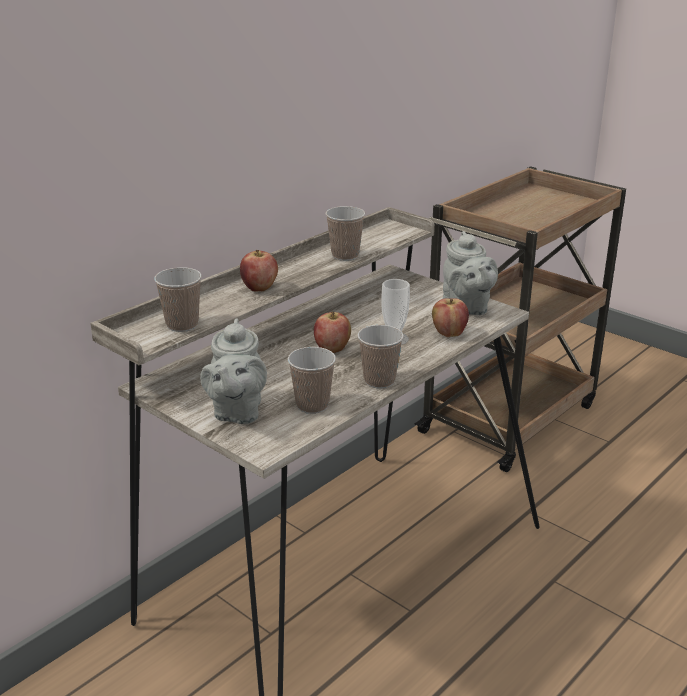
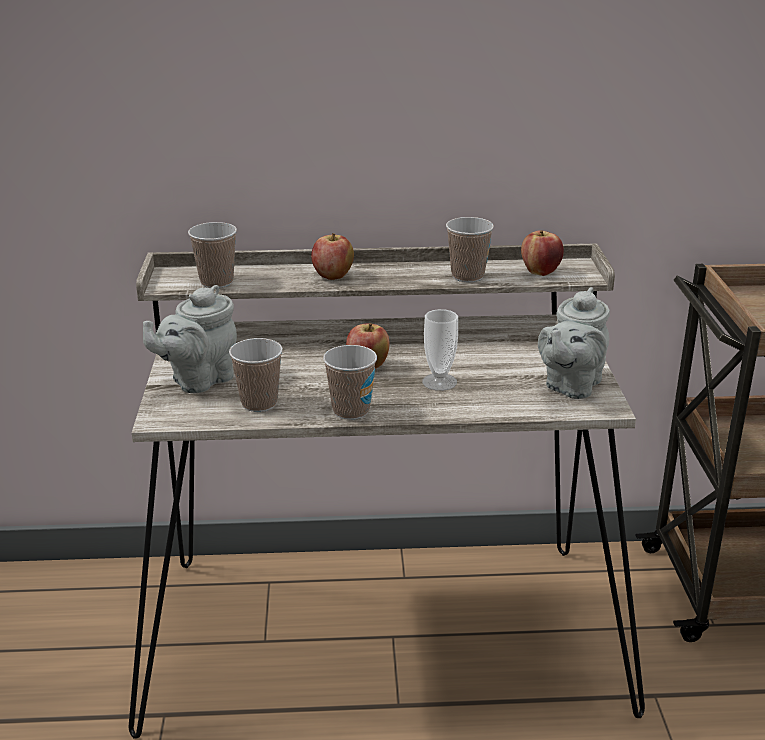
camera: 45 degrees right, 0 degrees up
apple [432,298,469,337] -> apple moved to [521,230,564,276]

